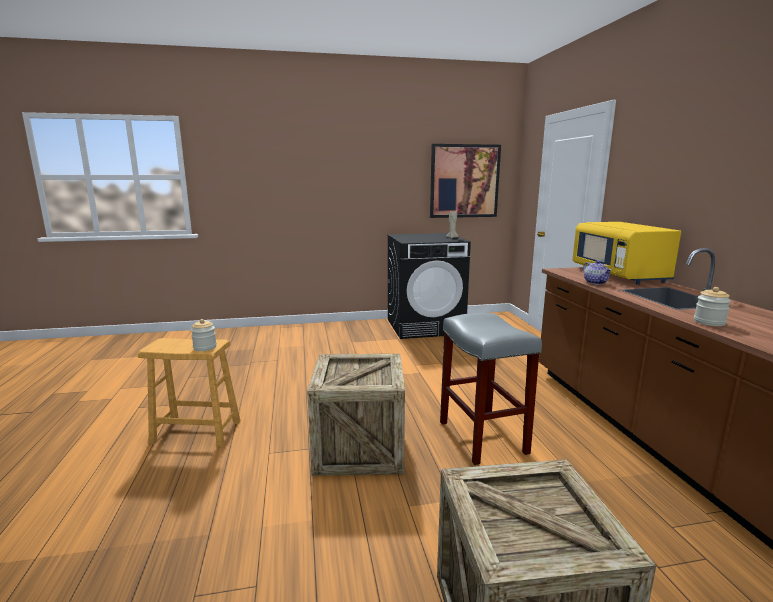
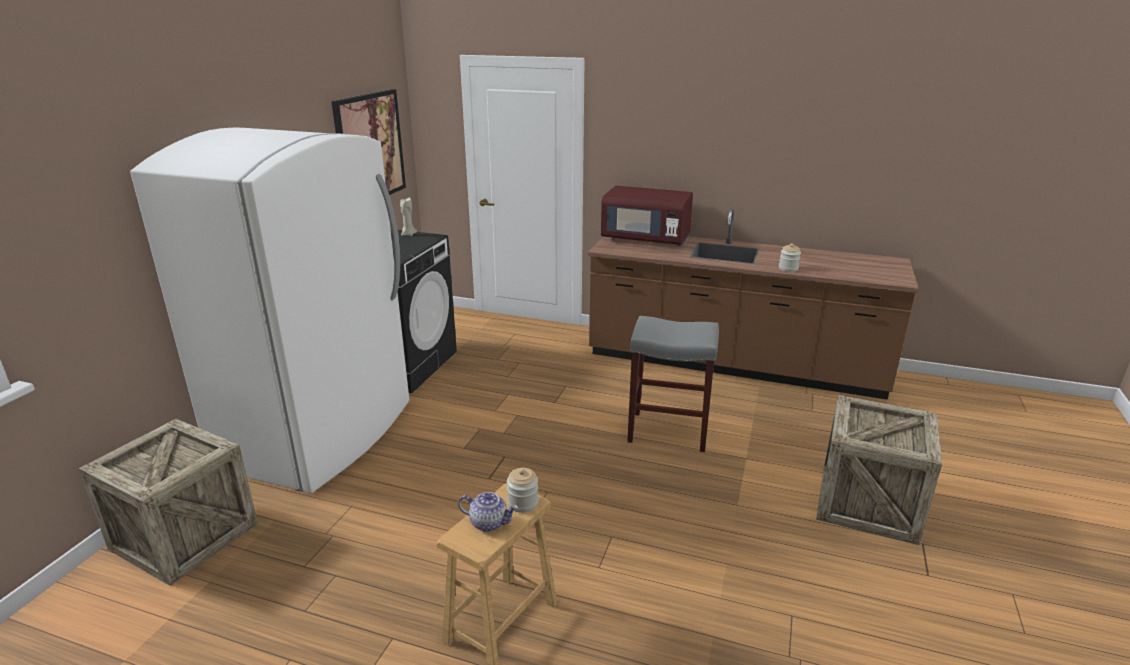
camera: 60 degrees left, 10 degrees up
crate [307,354,405,476] -> crate moved to [78,419,258,586]
yellow microwave [573,222,681,284] -> red microwave [601,186,693,246]
teapot [583,260,612,284] -> teapot moved to [458,492,518,532]
none -> white fridge [130,128,409,493]

